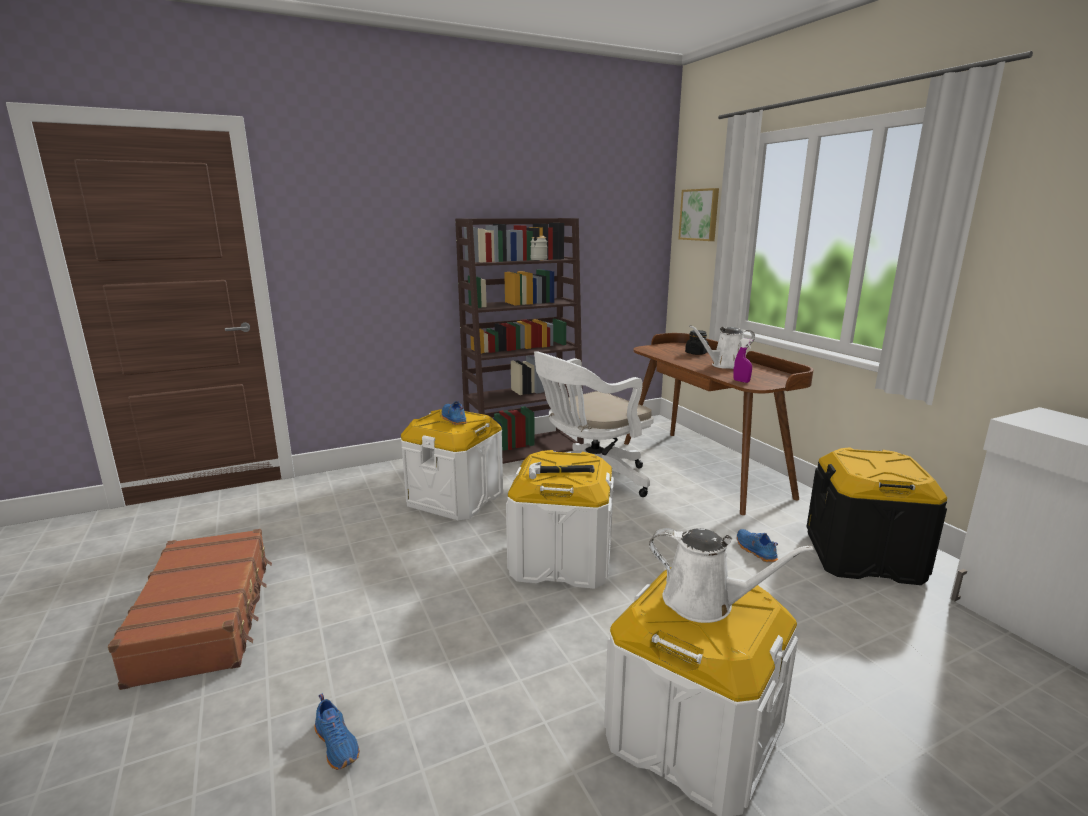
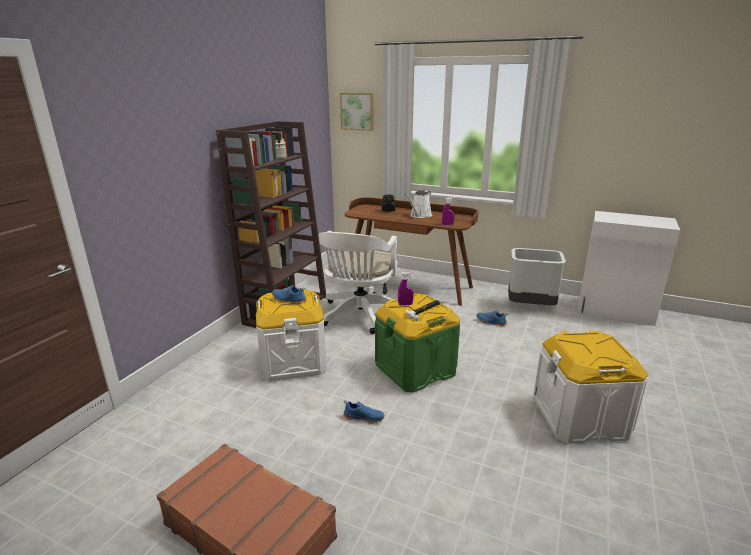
camera: 40 degrees left, 5 degrees up
blue shoe [315,694,360,770] -> blue shoe moved to [343,401,384,424]
white storage box [506,450,614,589] -> green storage box [375,294,460,393]
white watering can [649,528,814,623] -> none
black storage box [807,448,947,585] -> grey trash can [508,248,566,305]
none -> purple spray bottle [398,272,414,306]

